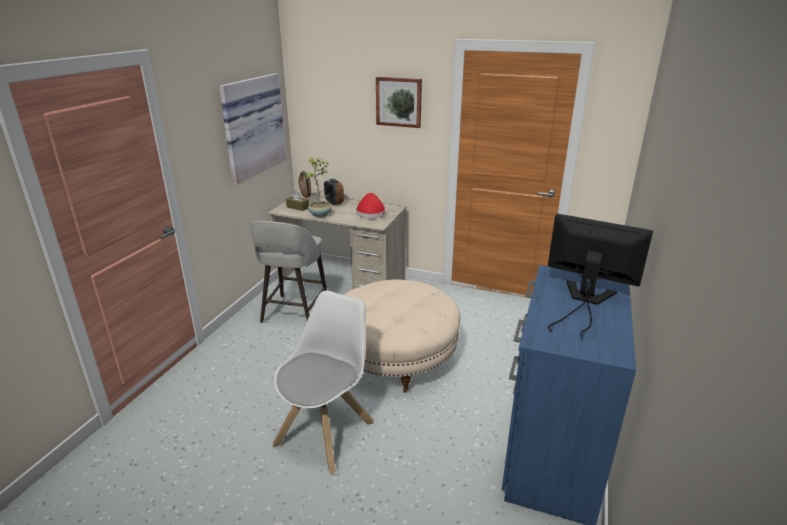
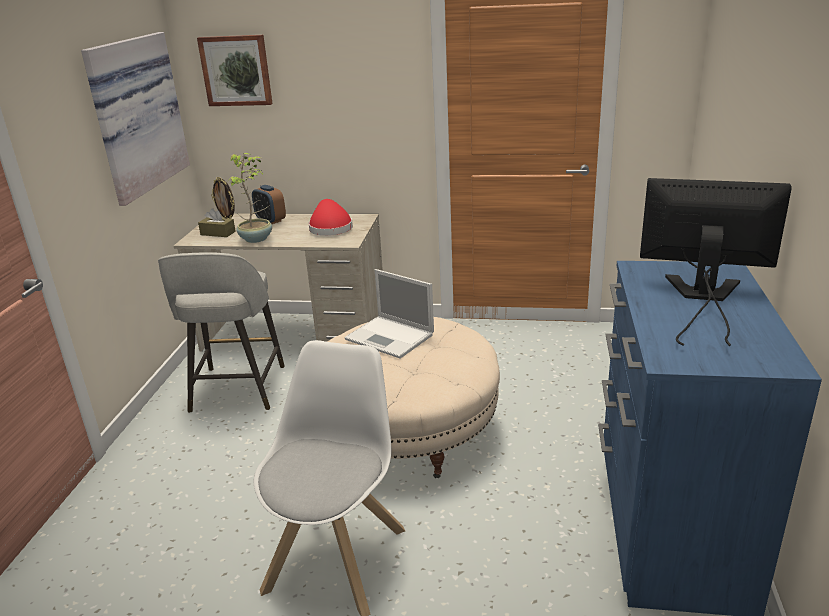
camera: 10 degrees left, 0 degrees up
picture [376,77,422,128] -> picture moved to [197,35,273,106]
none -> laptop [344,269,434,359]

